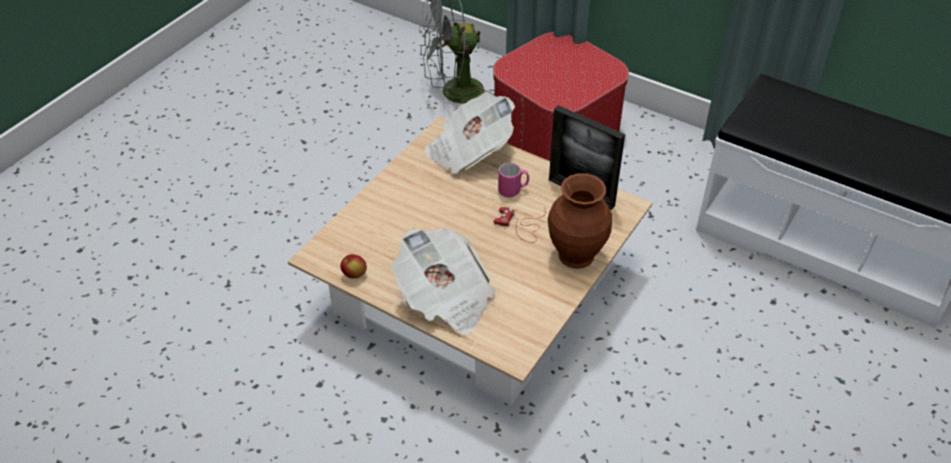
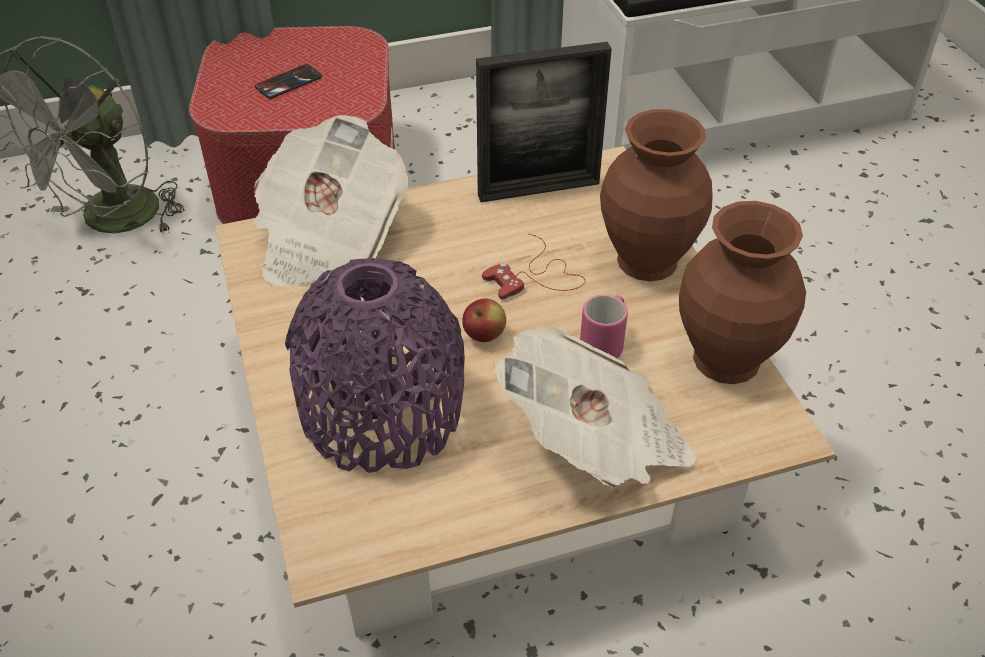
camera: 50 degrees left, 0 degrees up
apple [341,254,367,279] -> apple moved to [462,298,506,342]
pink mug [498,163,529,197] -> pink mug moved to [580,295,628,359]
none -> phone [255,64,322,99]
none -> purple vase [285,258,465,473]
none -> brown vase [679,201,806,384]

